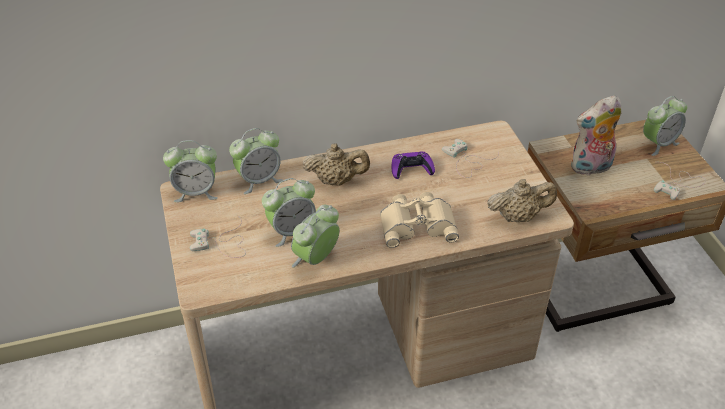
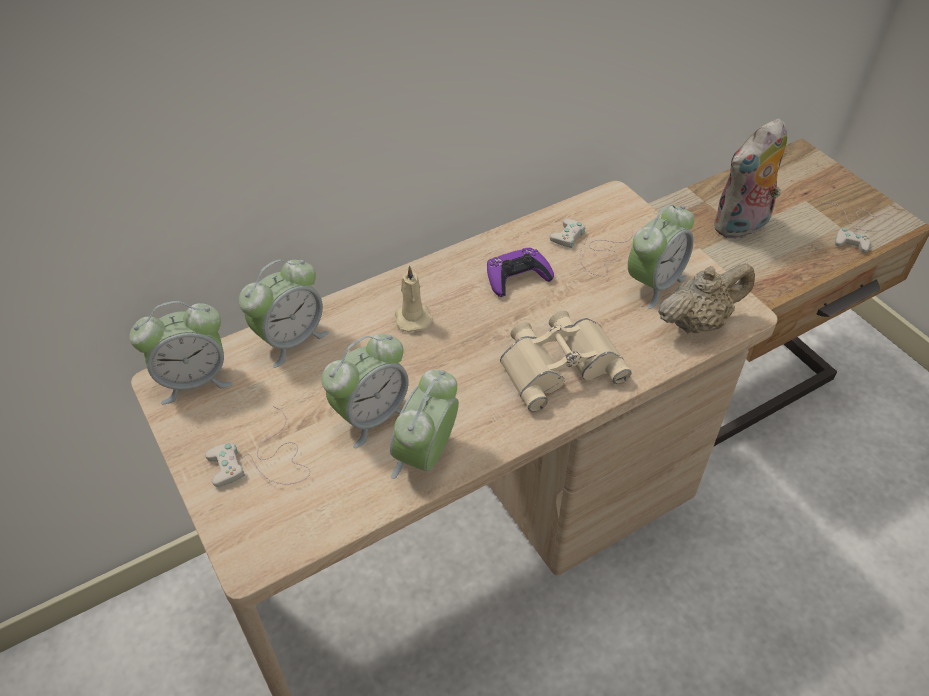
camera: 15 degrees left, 5 degrees up
beige teapot [303,143,370,186] -> beige candle [395,265,433,332]
alarm clock [643,96,687,156] -> alarm clock moved to [628,204,694,309]

